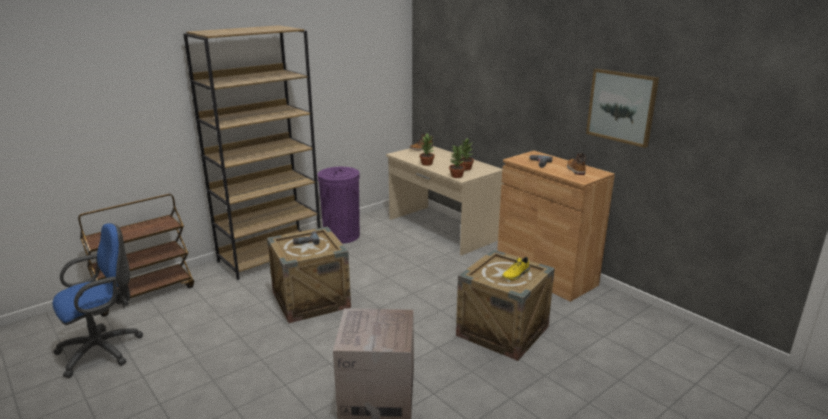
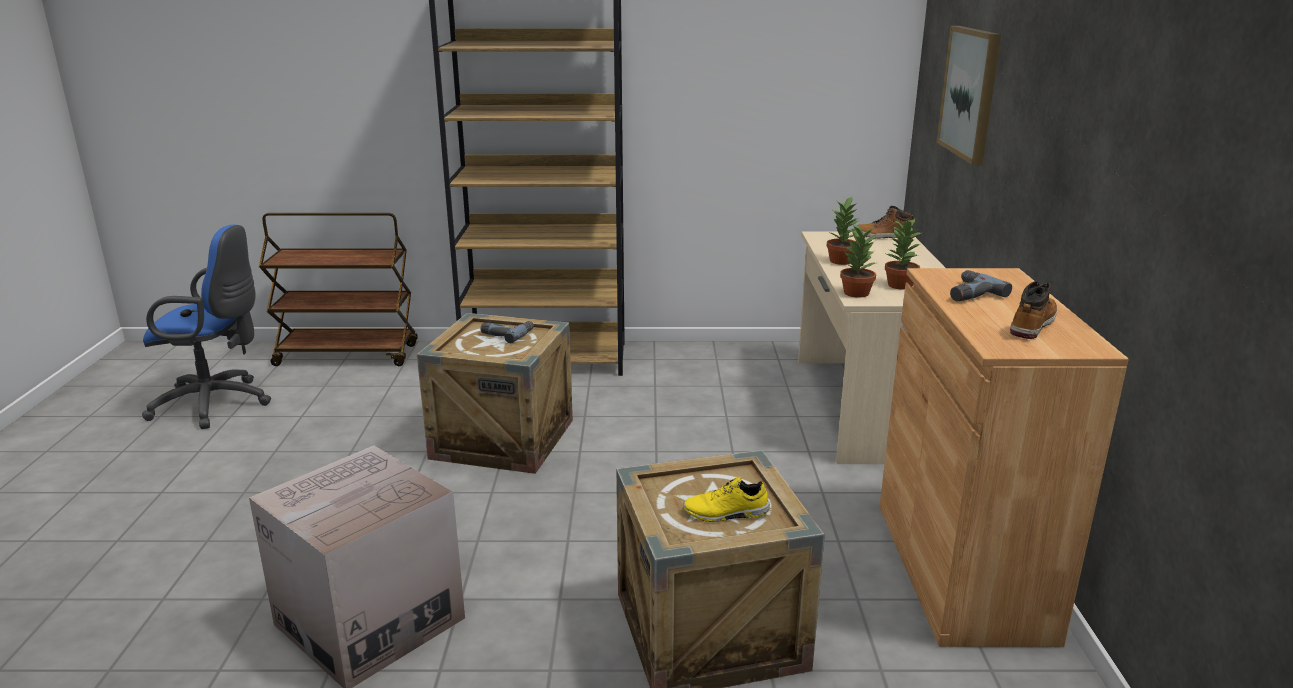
camera: 40 degrees right, 0 degrees up
purple trash can [318,167,360,244] -> none
picture [586,69,659,148] -> picture moved to [936,26,1001,165]

